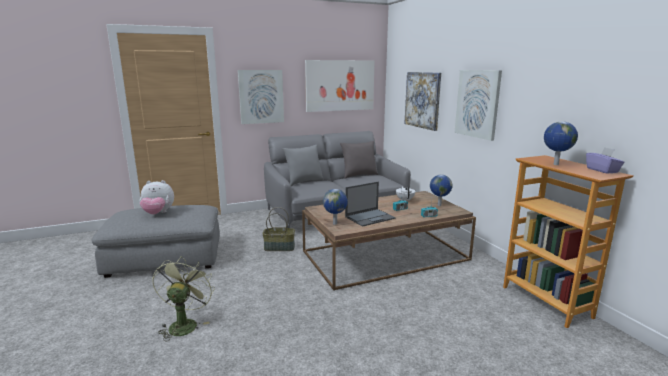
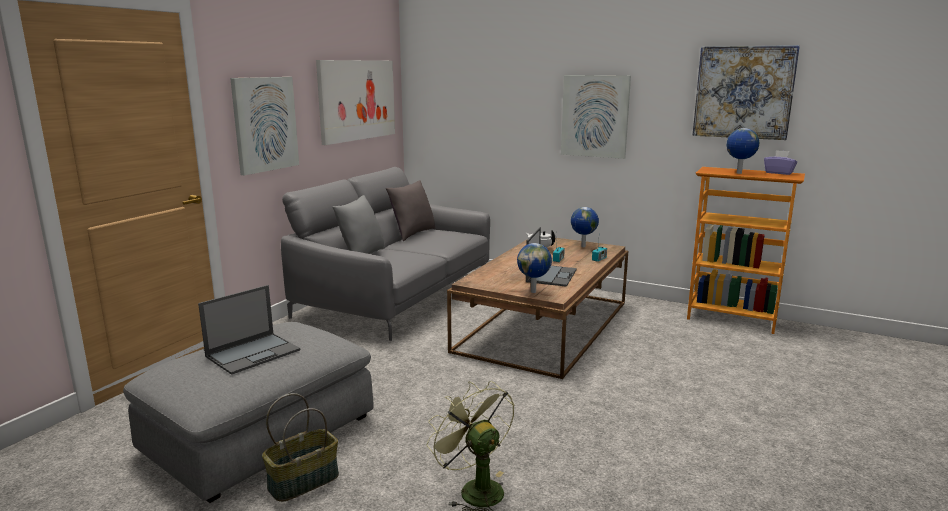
camera: 40 degrees left, 0 degrees up
plush toy [139,180,174,214] -> laptop [198,285,300,375]
basket [262,207,295,251] -> basket moved to [262,393,339,502]
picture [404,72,441,131] -> picture moved to [692,45,800,140]

